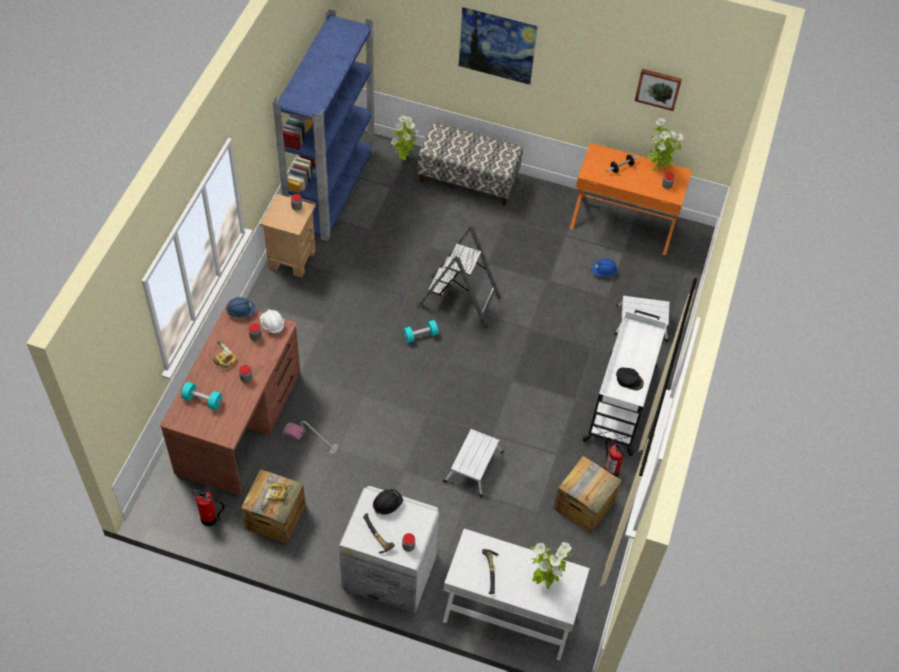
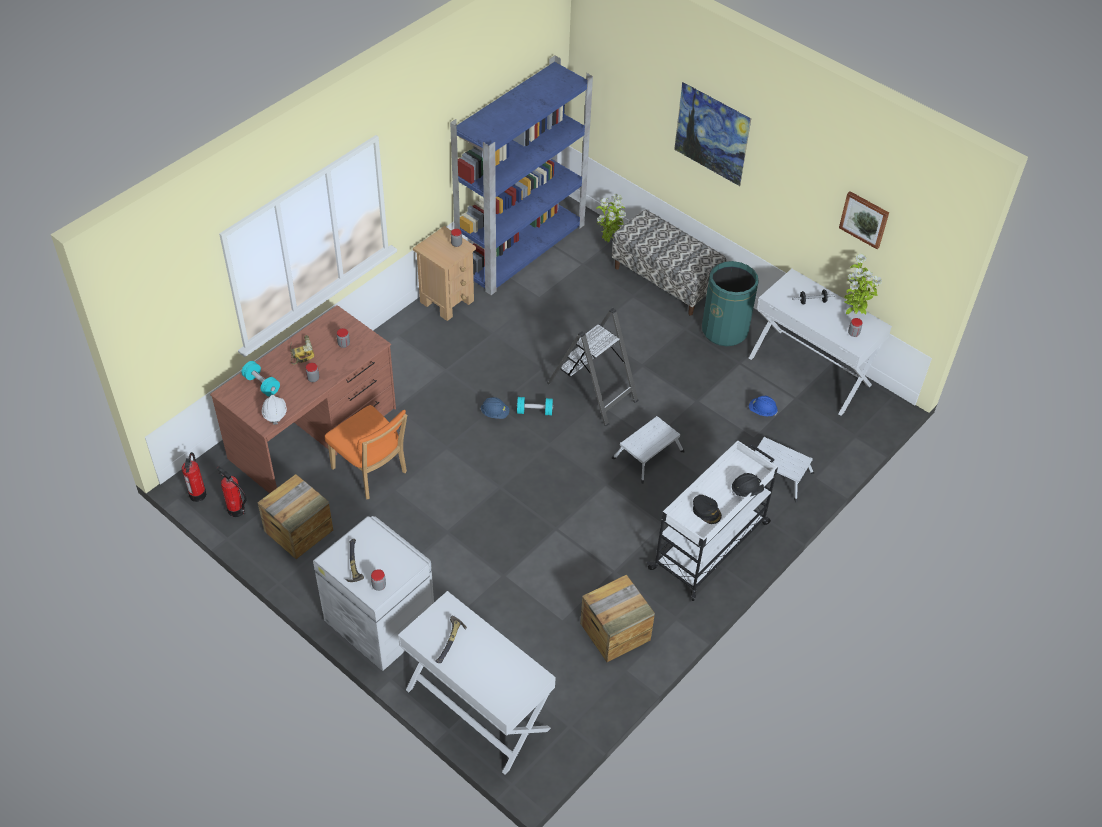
camera: 25 degrees right, 5 degrees down
blue hard hat [226,297,255,318] -> blue hard hat moved to [480,397,510,419]
white hard hat [260,309,285,335] -> white hard hat moved to [262,395,287,425]
power drill [261,483,293,511] -> none
vacuum cleaner [282,421,339,455] -> orange chair [325,405,407,500]
black hard hat [373,489,403,515] -> black hard hat moved to [732,473,764,497]
white step ladder [443,429,504,498] -> white step ladder moved to [612,416,685,484]
potted plant [531,542,572,589] -> none
orange console table [570,143,692,255] -> white console table [749,269,892,416]
fire extinguisher [604,437,626,477] -> fire extinguisher moved to [182,452,207,502]
none -> green trash can [702,261,759,346]

